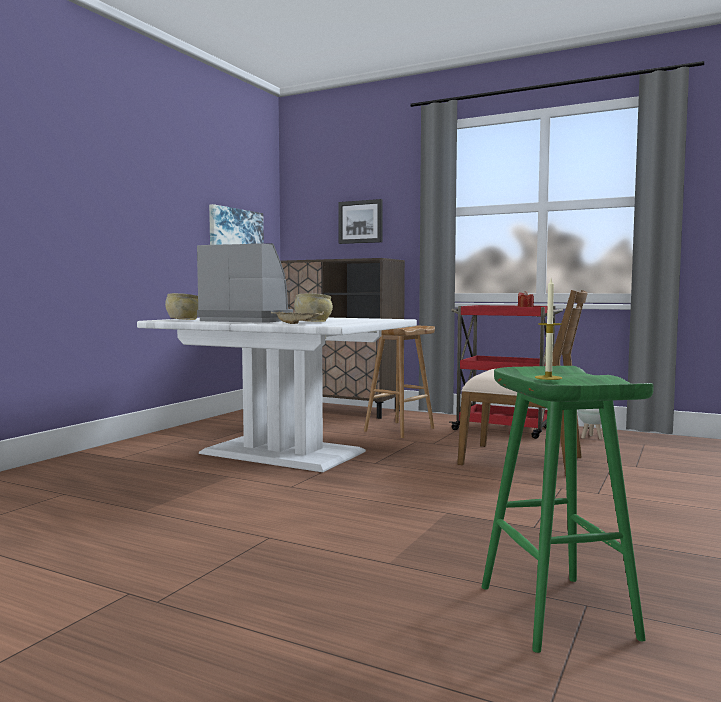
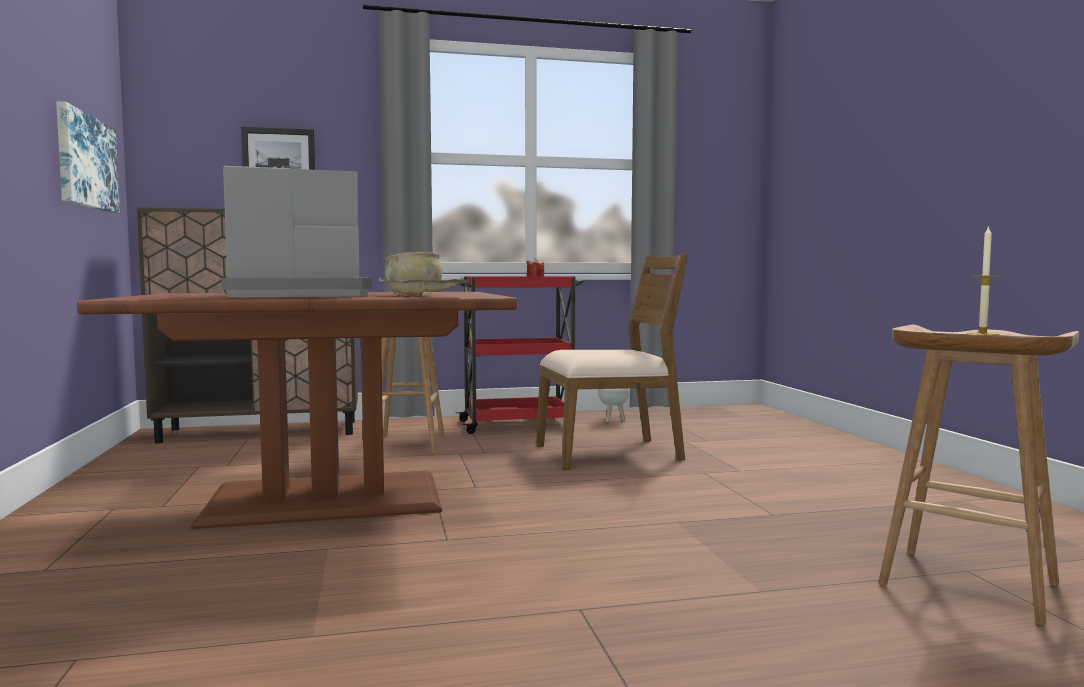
camera: 40 degrees left, 0 degrees up
white dining table [137,318,417,472] -> brown dining table [77,292,518,529]
beige bowl [165,293,198,320] -> none
green stool [482,366,654,653] -> brown stool [878,325,1079,625]

